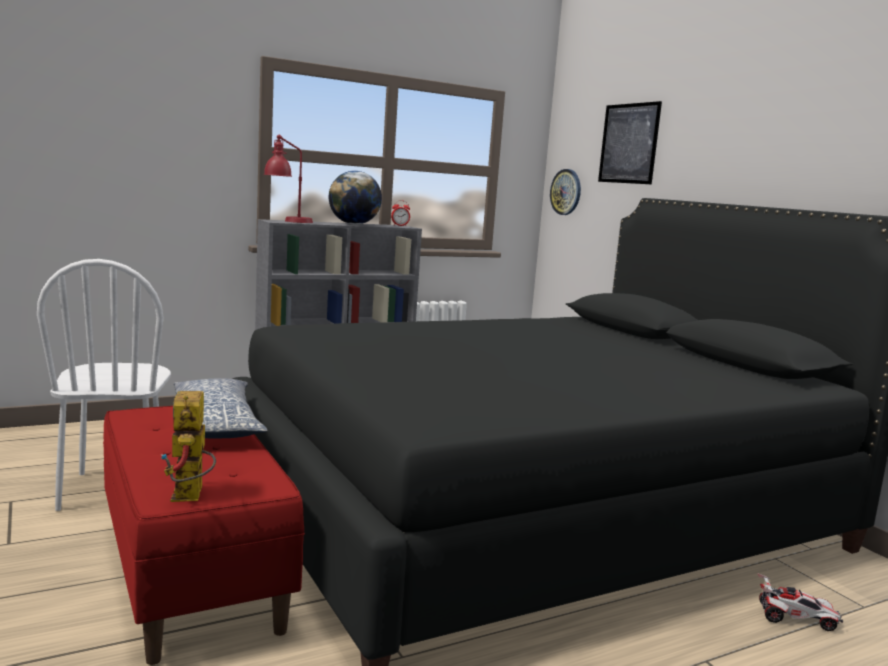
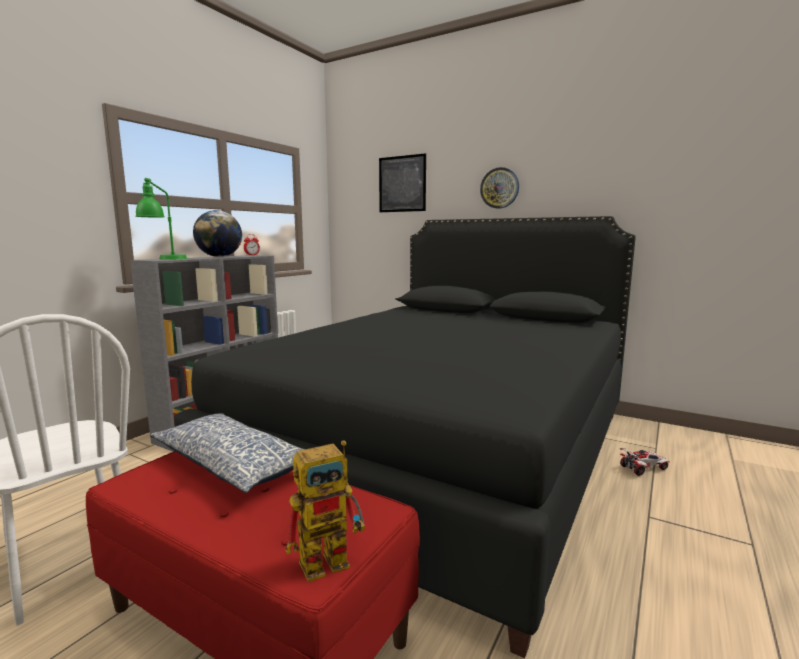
camera: 30 degrees left, 0 degrees up
toy robot [161,391,216,502] -> toy robot turned 75 degrees counterclockwise [286,440,365,582]
red table lamp [263,135,313,223] -> green table lamp [135,178,187,259]
wall clock [550,169,581,215] -> wall clock moved to [480,167,519,209]

